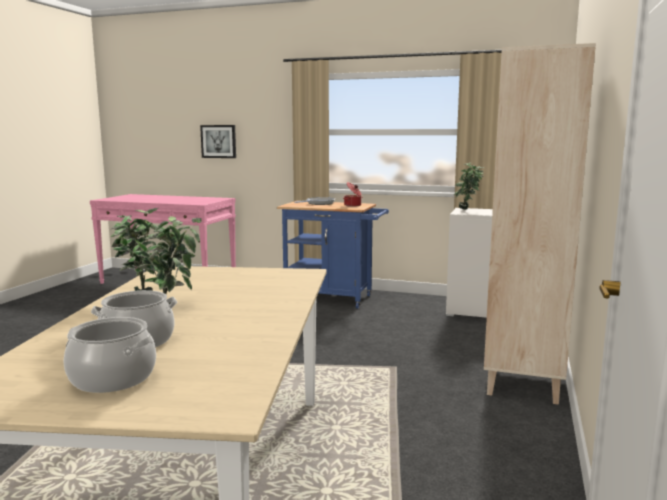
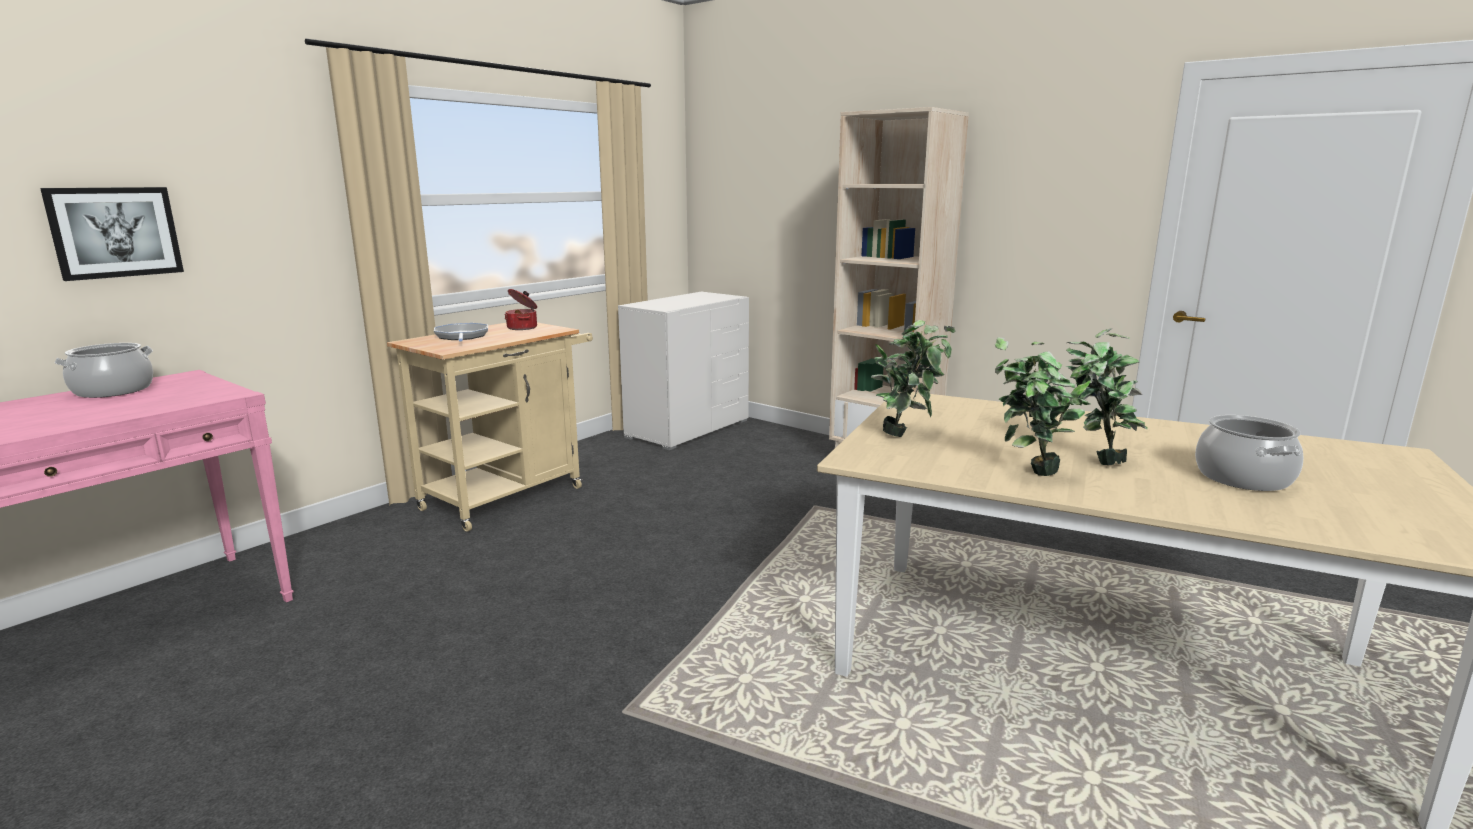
camera: 70 degrees left, 5 degrees up
cooking pot [64,317,156,393] -> cooking pot moved to [54,343,153,398]
blue cart [277,201,389,308] -> beige cart [387,323,593,532]
potted plant [454,163,485,210] -> potted plant moved to [871,320,955,437]

